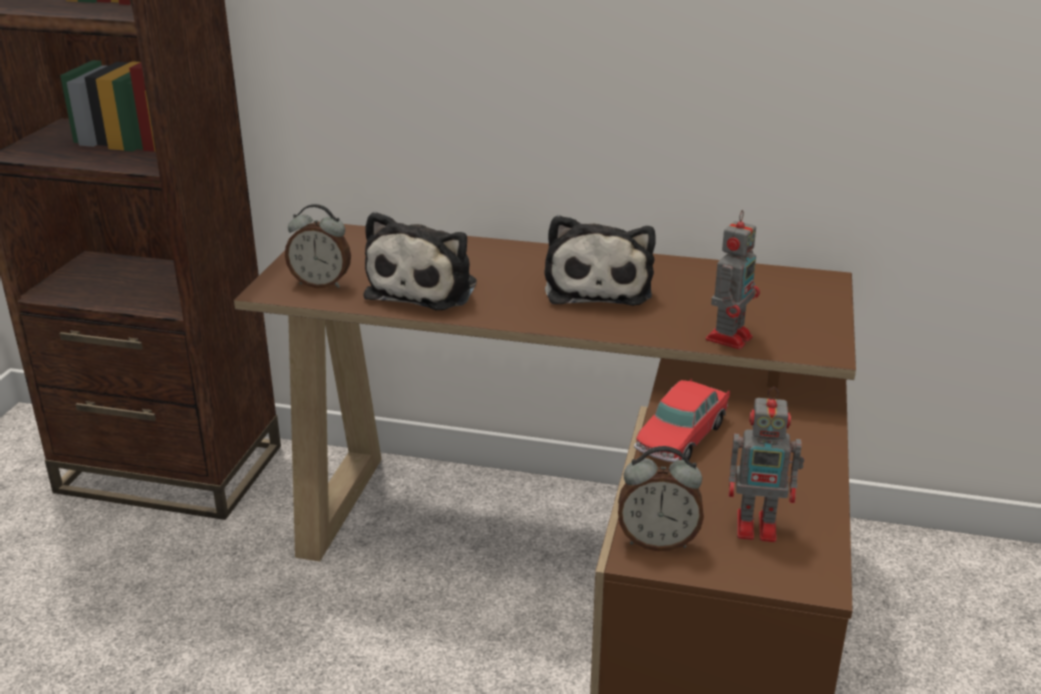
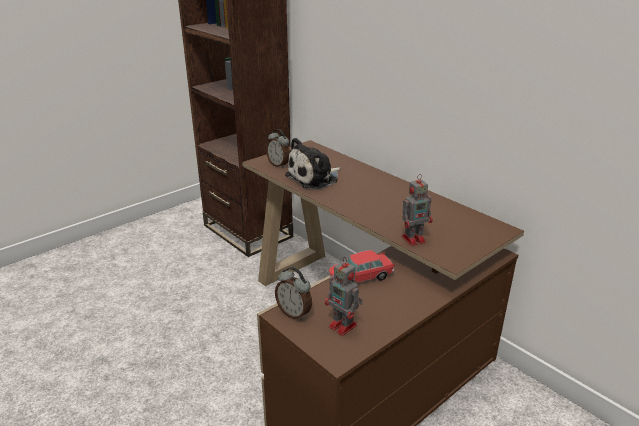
camera: 35 degrees right, 0 degrees up
plush toy [544,215,656,306] -> none

